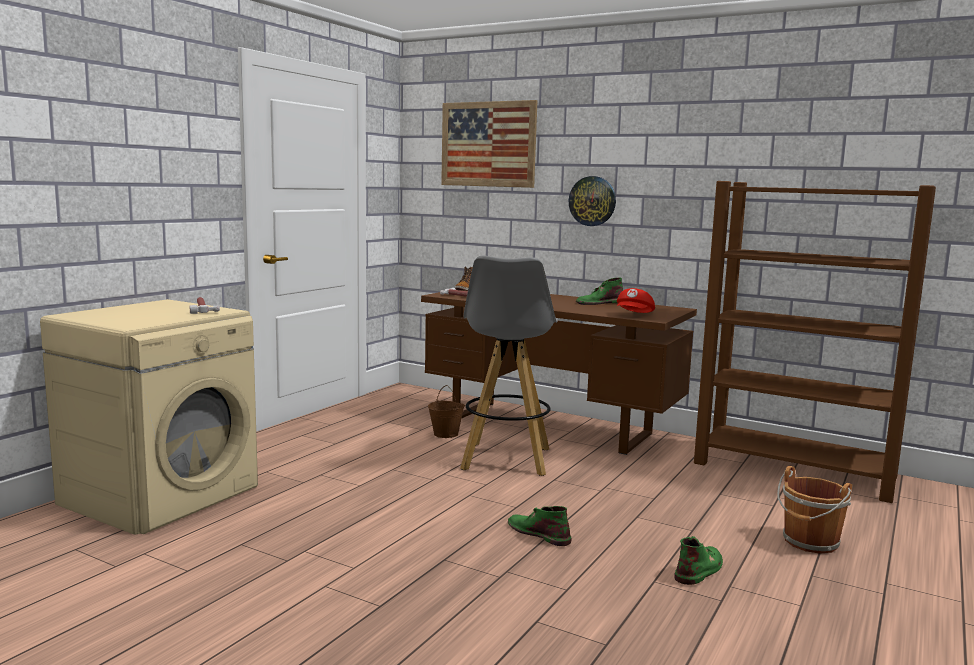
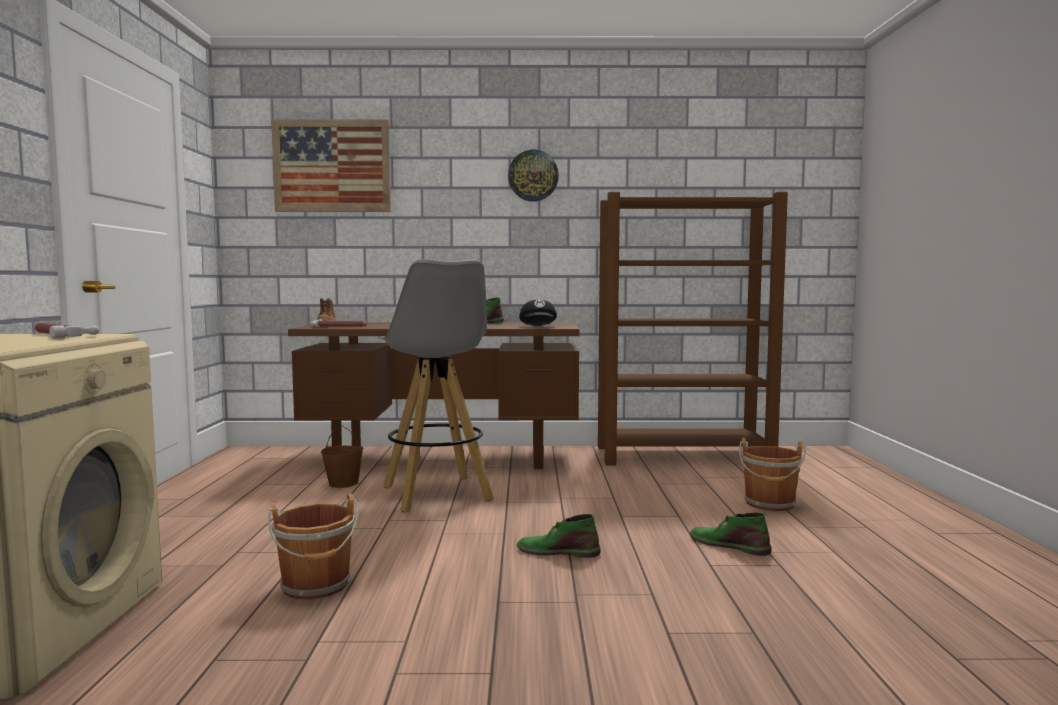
camera: 30 degrees left, 5 degrees down
wall clock [569,176,616,226] -> wall clock moved to [508,150,559,201]
red cap [617,288,655,313] -> black cap [519,299,557,326]
green boot [674,536,723,585] -> green boot turned 60 degrees counterclockwise [690,512,771,556]
none -> brown bucket [268,494,359,600]

